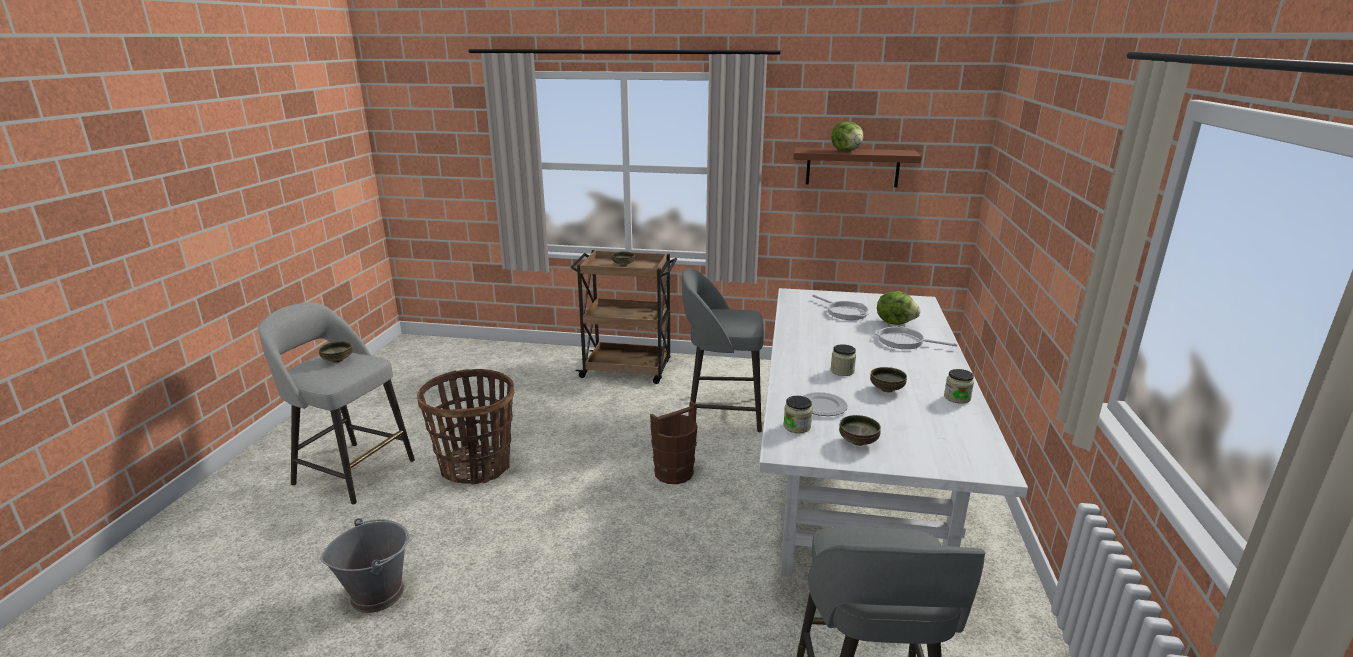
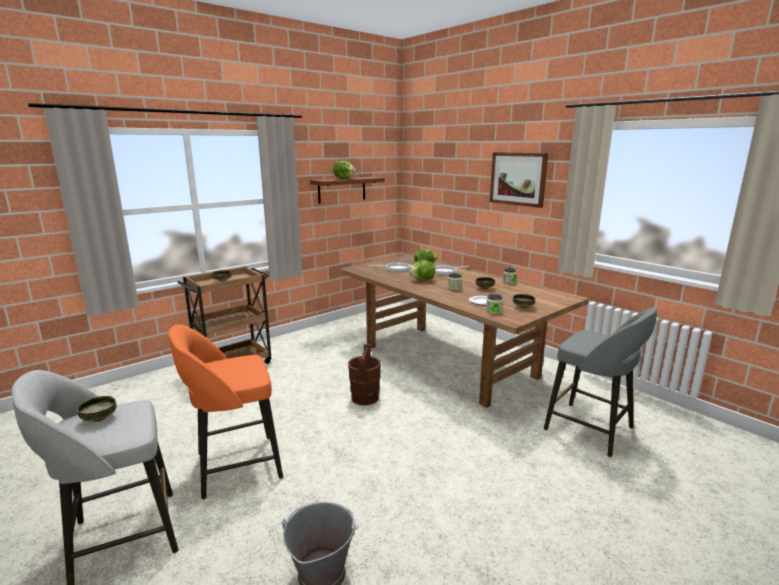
camera: 50 degrees left, 5 degrees down
basket [417,369,514,485] -> orange stool [168,324,283,499]
grey stool [682,268,764,432] -> none
white dining table [759,288,1028,577] -> brown dining table [340,254,589,408]
none -> lettuce [409,260,435,281]
none -> picture [490,152,548,208]

